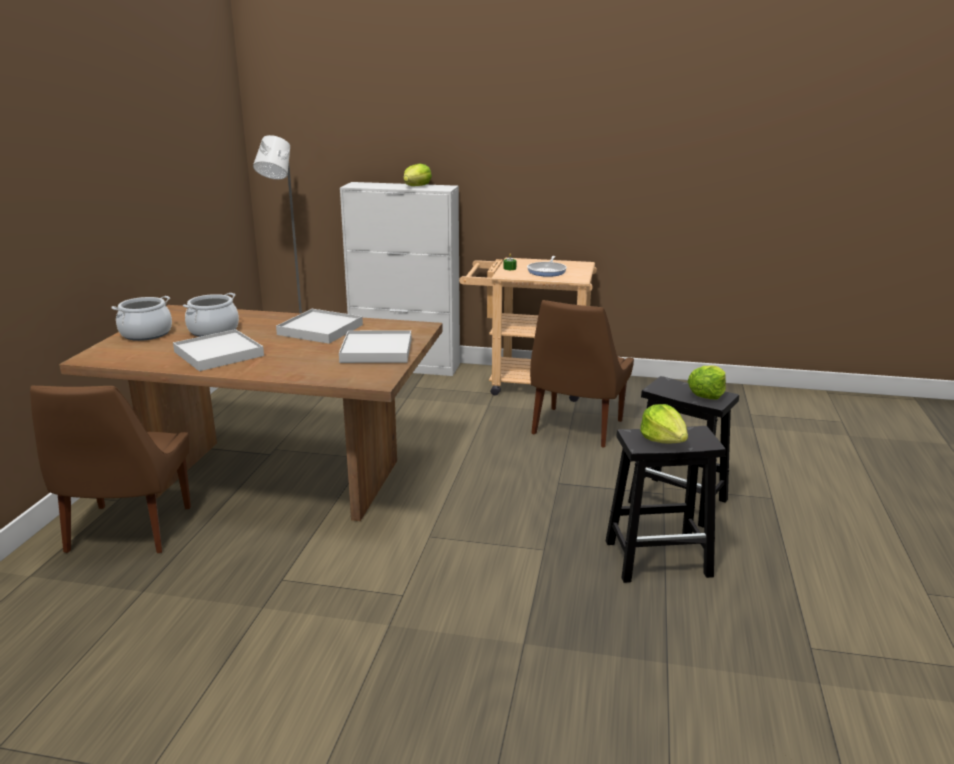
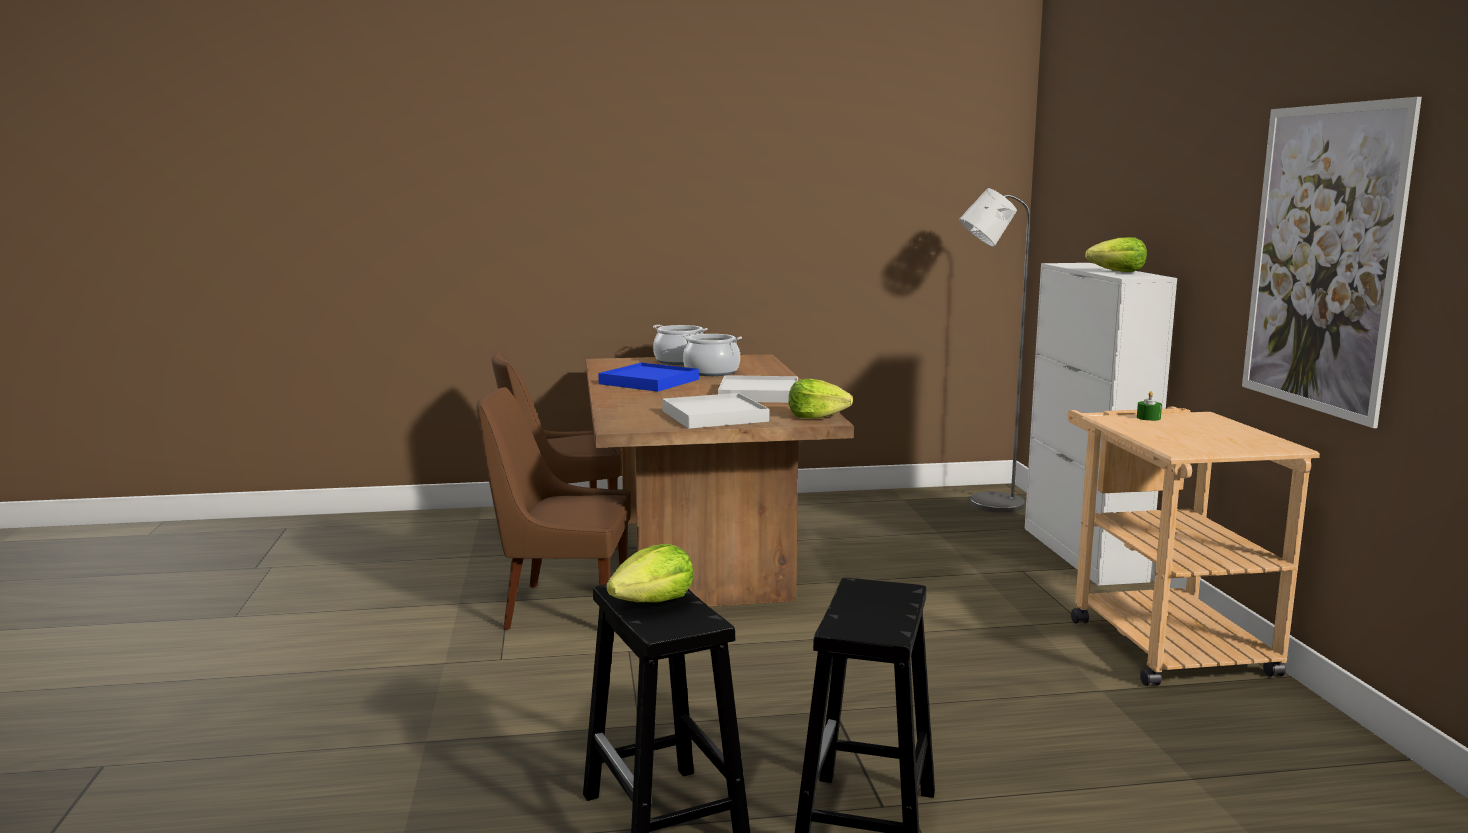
camera: 70 degrees right, 10 degrees down
white tray [173,329,264,371] -> blue tray [598,362,699,392]
frying pan [527,256,567,277] -> none
brown chair [530,300,634,447] -> brown chair moved to [476,387,631,630]
lettuce [688,365,726,400] -> lettuce moved to [789,379,853,419]
none -> picture [1242,97,1422,428]

